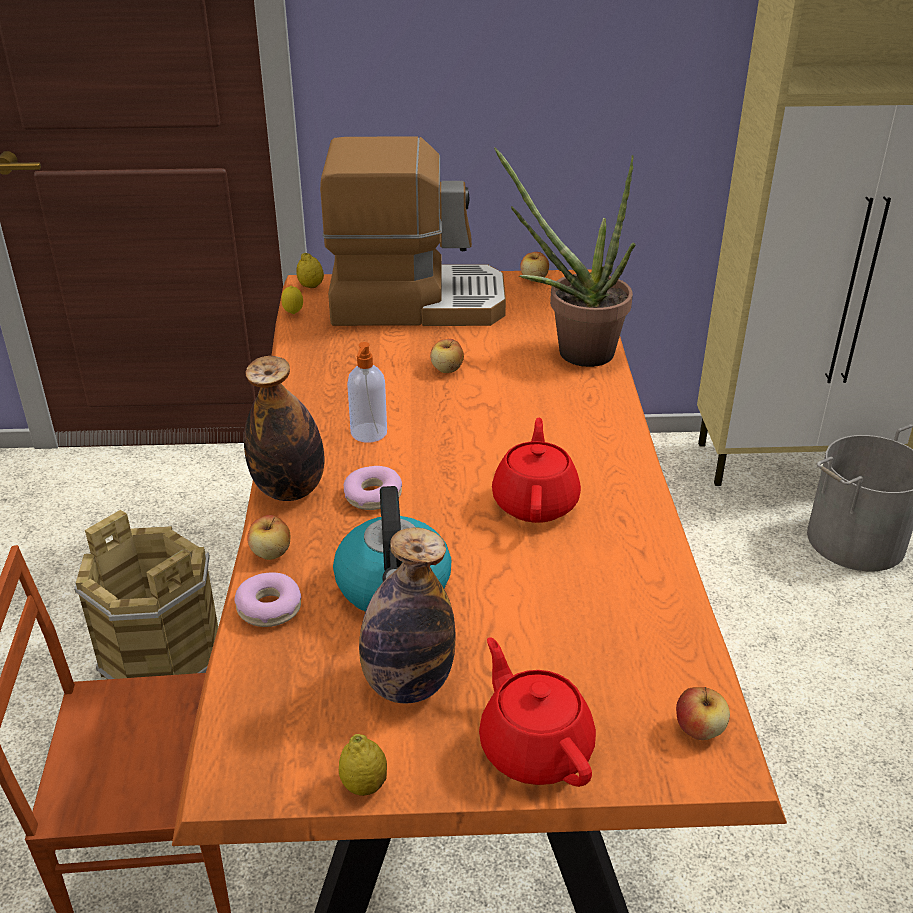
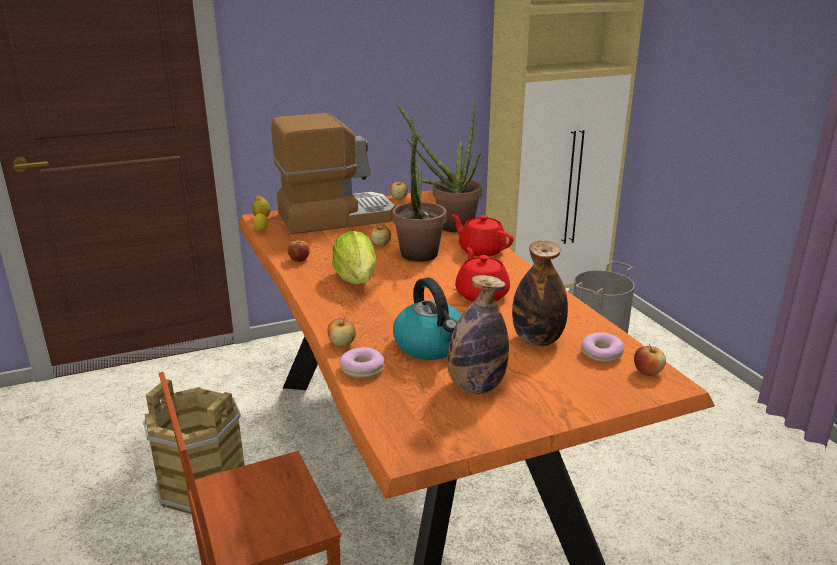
camera: 20 degrees left, 10 degrees down
bottle [244,356,324,501] -> bottle moved to [512,241,568,346]
lemon [339,734,387,796] -> none
donut [344,466,402,510] -> donut moved to [581,332,624,362]
soap dispenser [347,342,387,442] -> lettuce [332,231,376,285]
red teapot [479,637,596,787] -> red teapot moved to [451,214,514,257]
none -> apple [287,240,310,262]
none -> potted plant [392,116,446,262]

